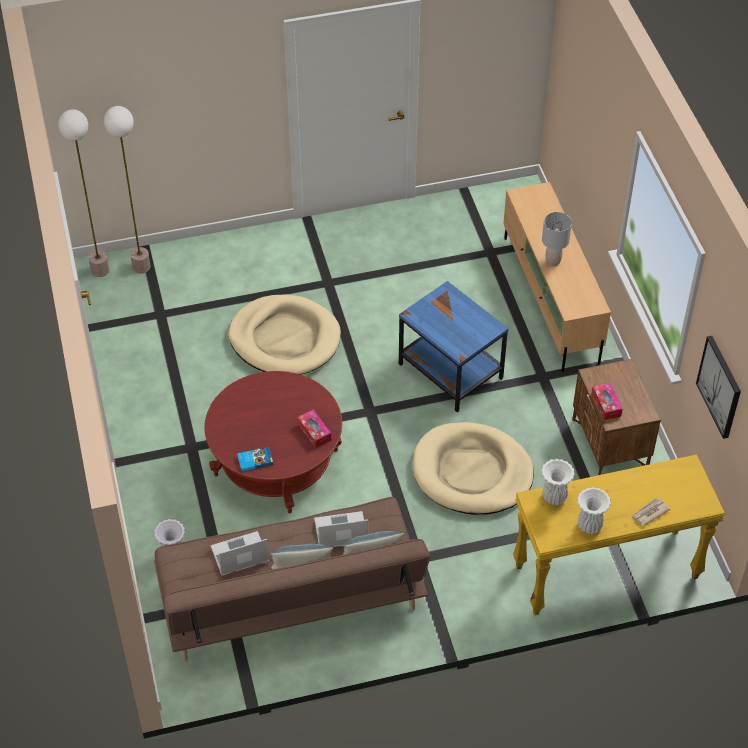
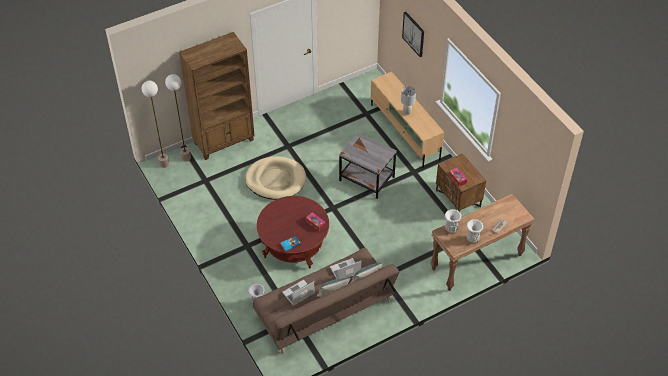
camera: 15 degrees left, 0 degrees up
blue side table [399,281,509,412] -> grey side table [339,133,397,199]
beige dog bed [413,422,534,515] -> none
yellow console table [513,454,725,615] -> brown console table [430,194,534,291]
picture [696,336,741,439] -> picture moved to [402,12,424,57]
none -> brown bookcase [179,32,255,160]

